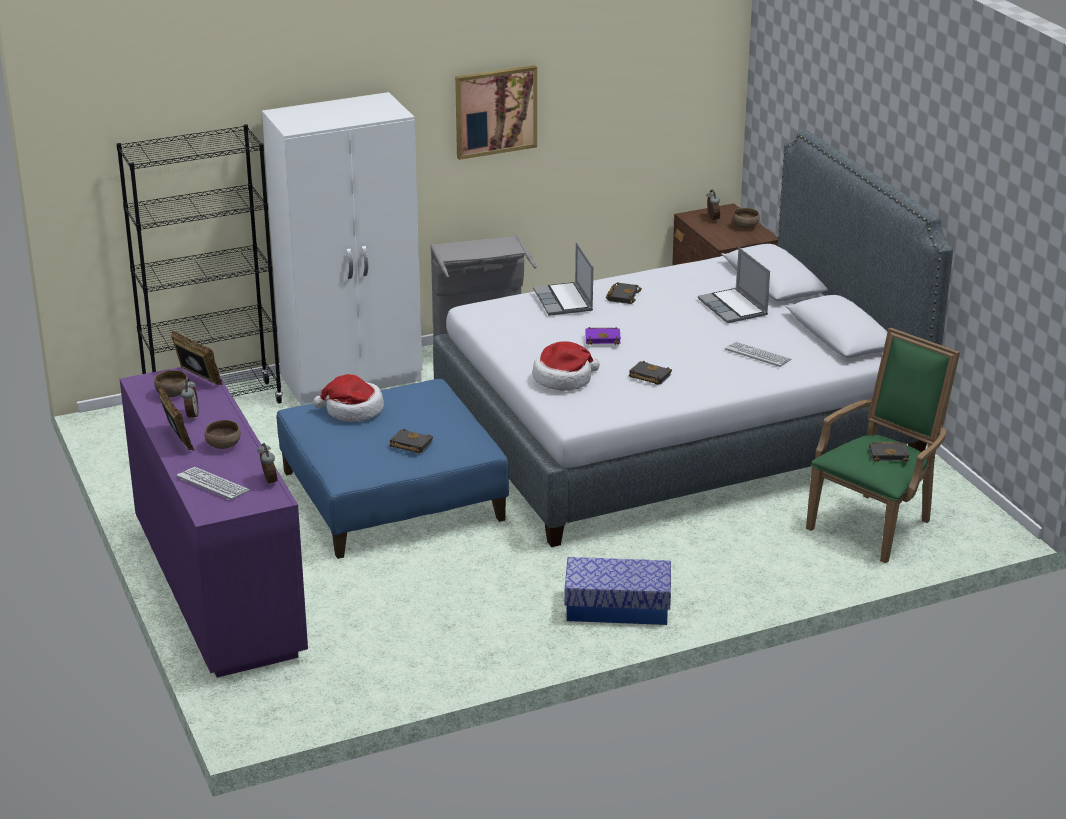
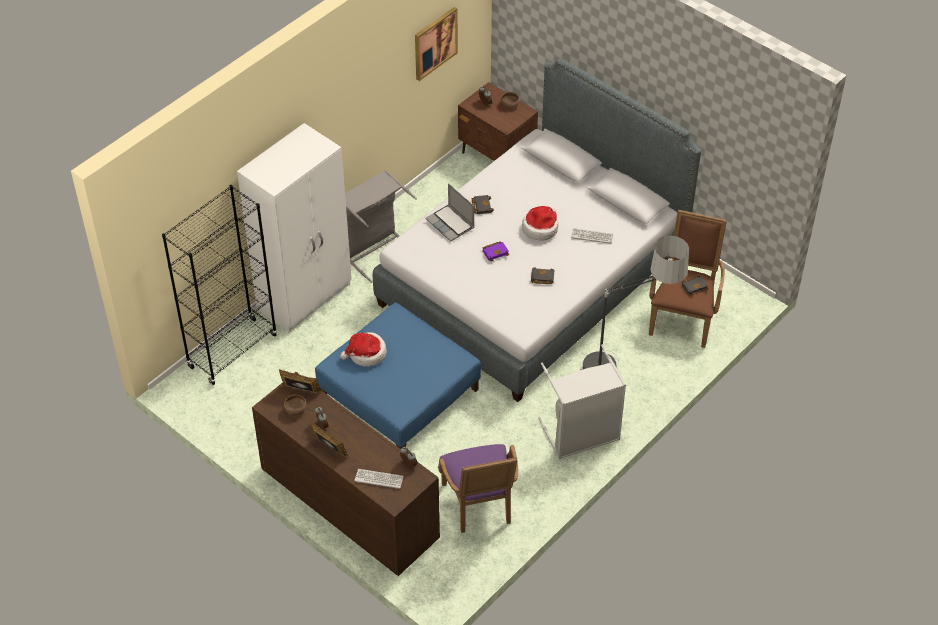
camera: 25 degrees left, 20 degrees up
purple dresser [120,367,308,678] -> brown dresser [252,372,440,576]
brown bowl [205,420,241,449] -> none
black book [389,429,433,453] -> none
picture [455,65,537,160] -> picture moved to [415,7,458,81]
hat [533,341,600,391] -> hat moved to [522,206,558,240]
storage box [564,557,671,625] -> grey laundry basket [538,345,626,459]
laptop [698,247,770,323] -> none
green armchair [806,328,960,563] -> brown armchair [649,210,727,348]
none -> purple armchair [438,444,518,533]
none -> floor lamp [580,236,689,370]

